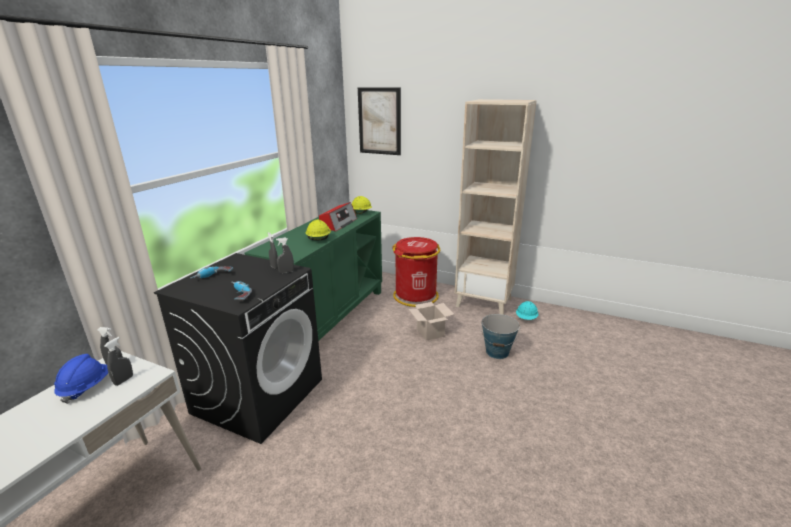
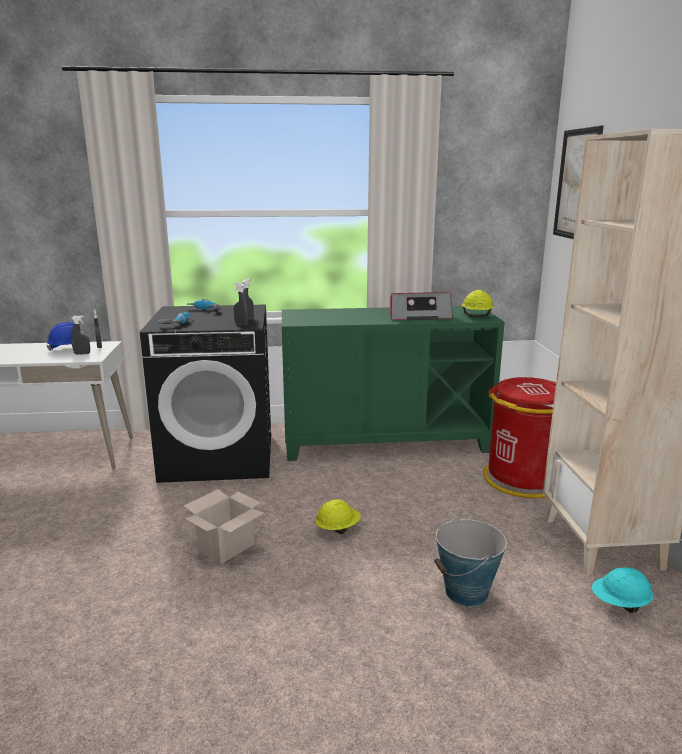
camera: 60 degrees right, 5 degrees down
yellow hard hat [306,220,331,240] -> yellow hard hat moved to [315,499,361,534]
cardboard box [409,302,454,341] -> cardboard box moved to [184,489,264,564]

